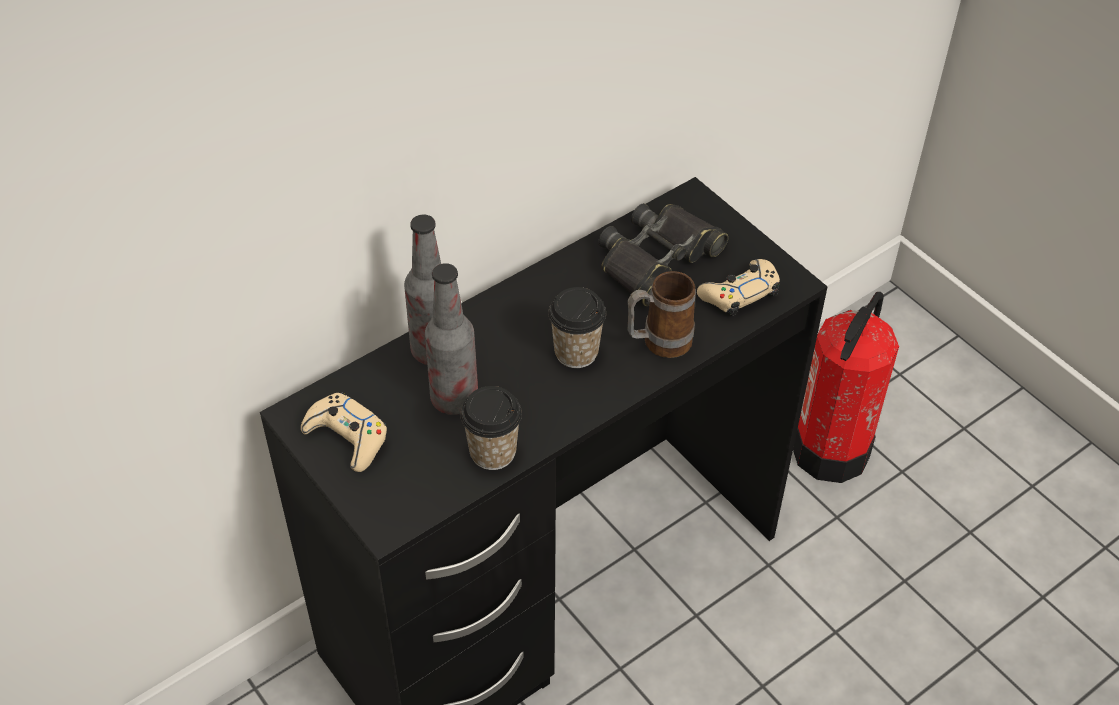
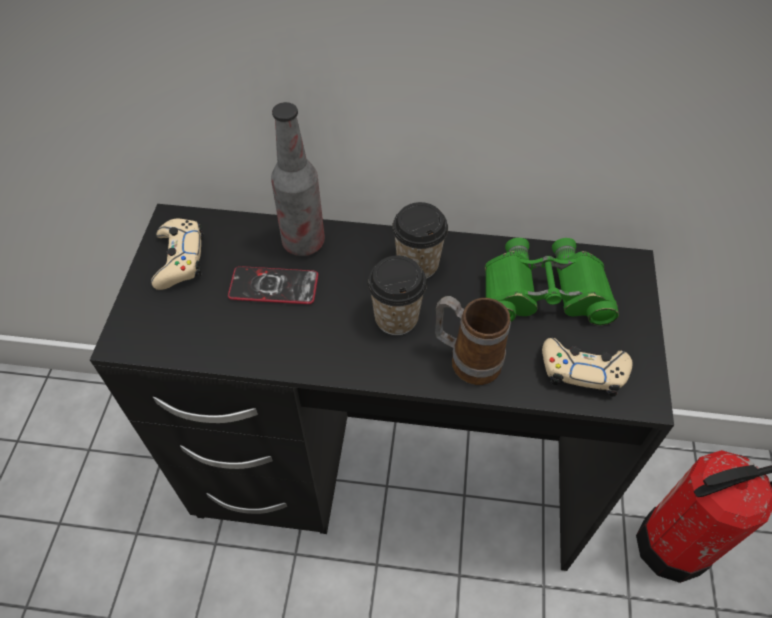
camera: 45 degrees right, 5 degrees up
bottle [425,263,478,415] -> phone [228,266,318,304]
cup [460,386,522,470] -> cup moved to [392,202,448,279]
black binoculars [598,203,728,306] -> green binoculars [485,238,619,325]

